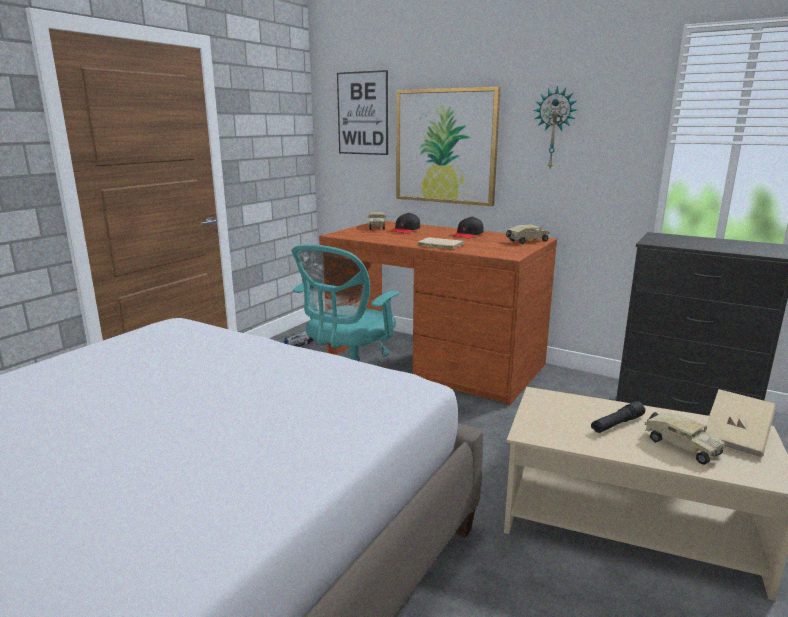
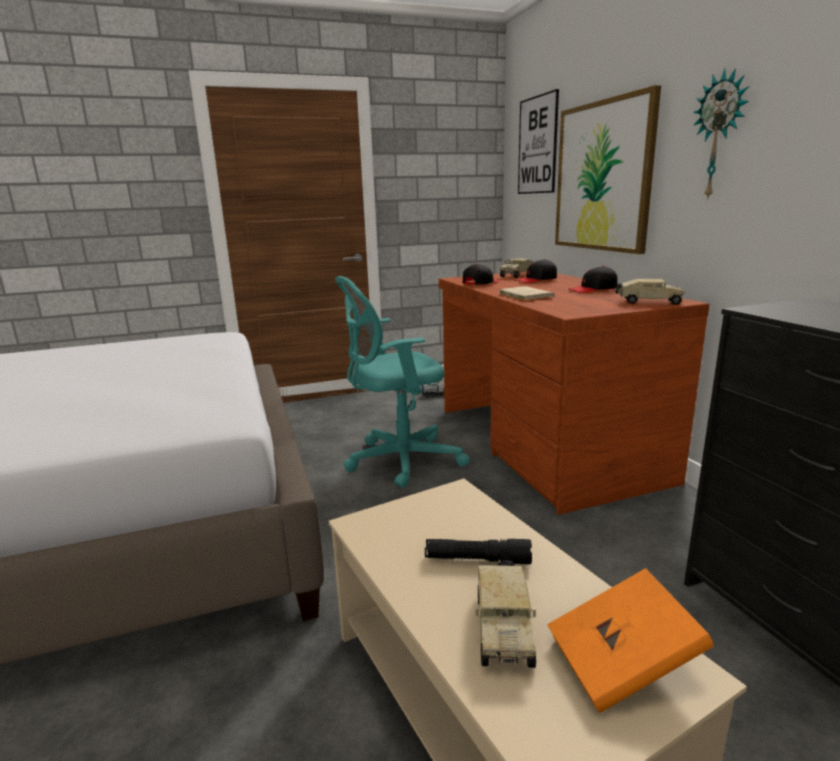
camera: 40 degrees right, 0 degrees up
beige book [705,389,776,458] -> orange book [547,568,714,713]
none -> black cap [463,263,499,285]

